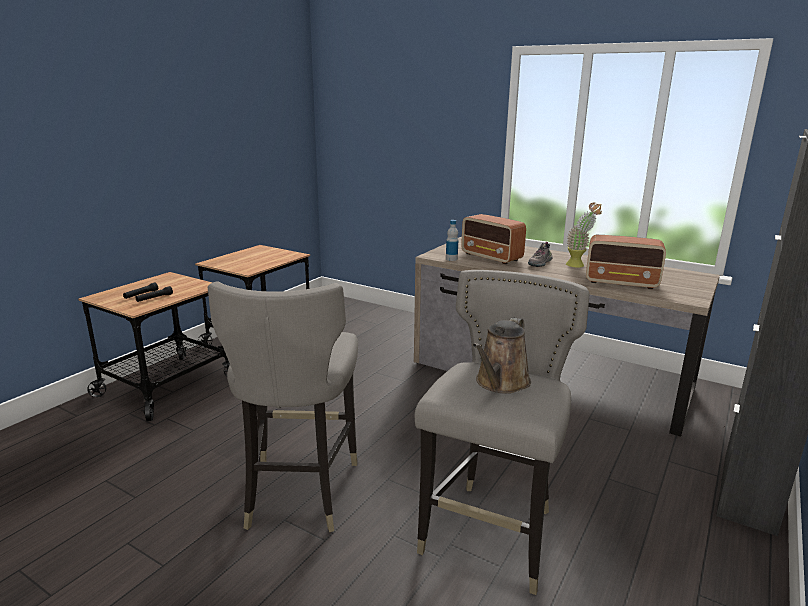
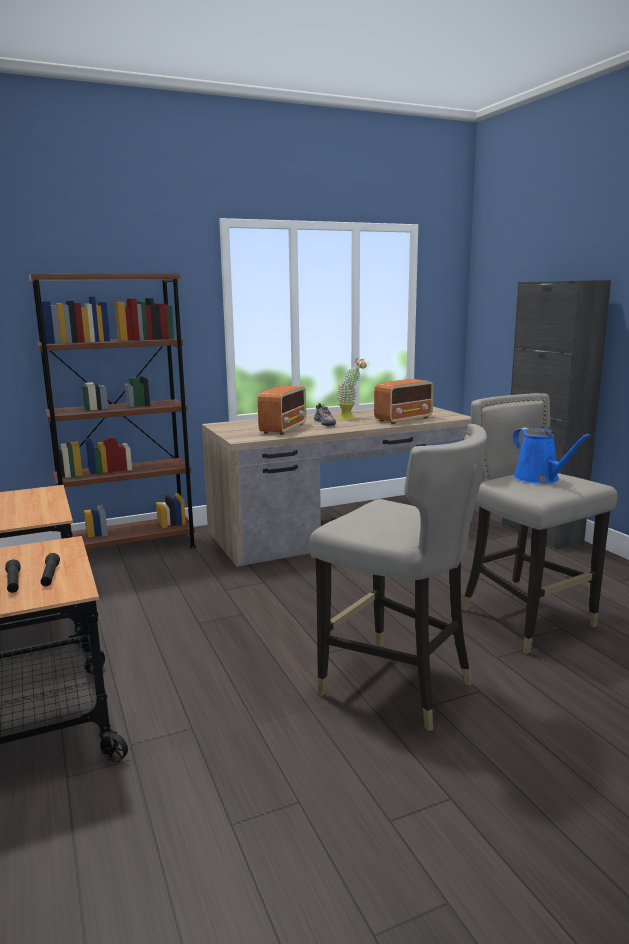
camera: 55 degrees left, 5 degrees down
bottle [446,220,458,261] -> none
radio [461,214,526,264] -> radio turned 60 degrees counterclockwise [258,386,306,435]
brown watering can [473,317,531,394] -> blue watering can [513,427,591,484]
none -> brown bookcase [29,273,196,549]

